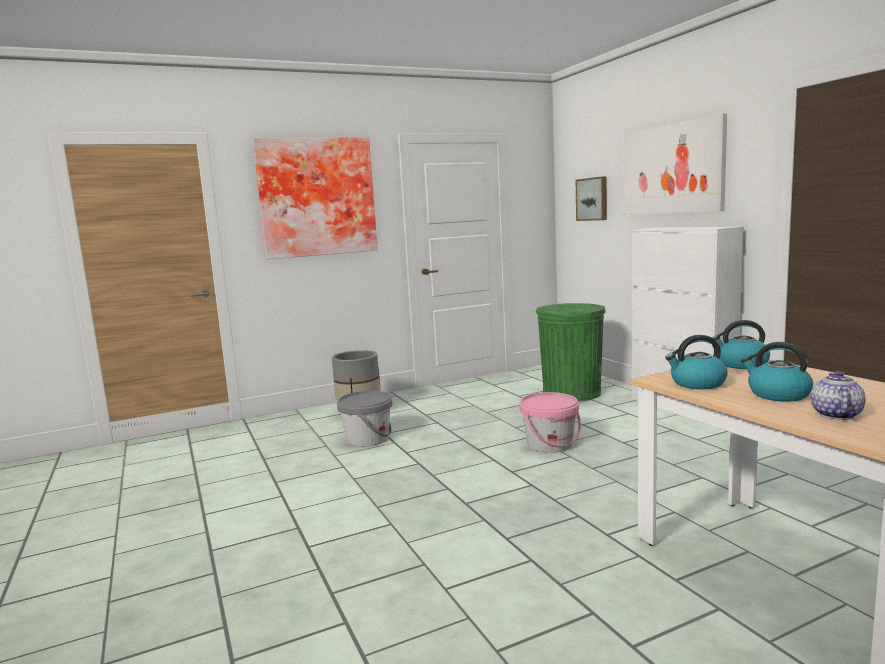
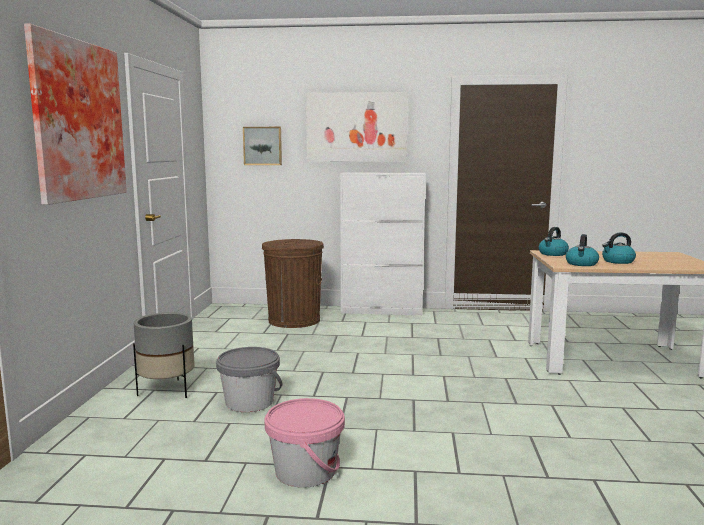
camera: 60 degrees left, 0 degrees up
pink bucket [519,392,581,453] -> pink bucket moved to [265,398,345,488]
green trash can [536,303,606,402] -> brown trash can [262,239,324,328]
teapot [811,371,866,420] -> none

